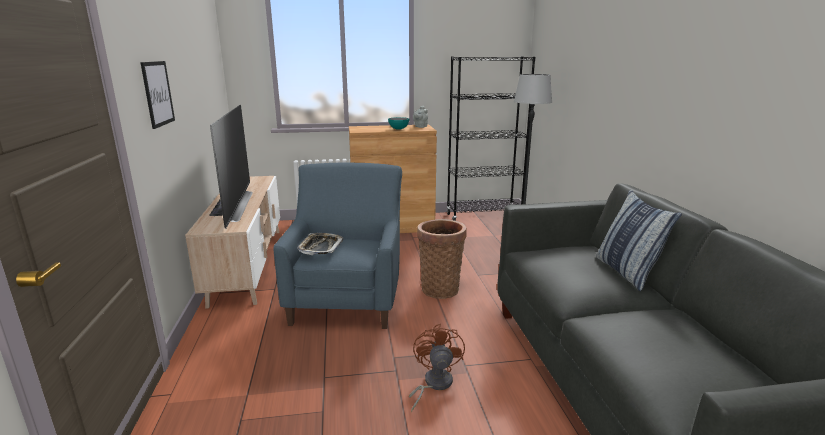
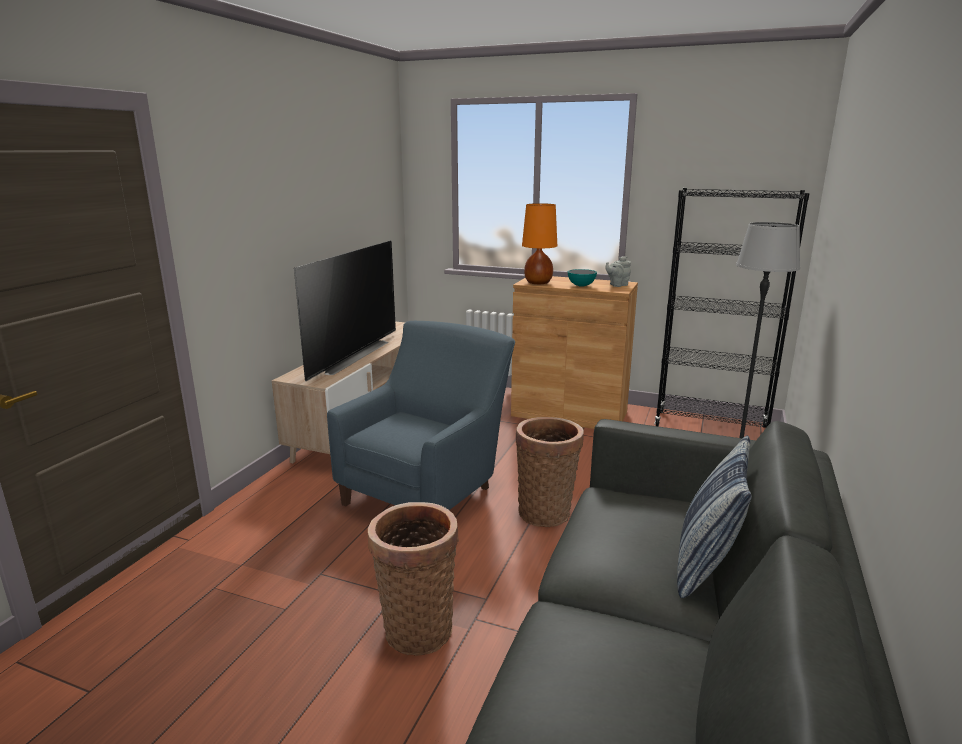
camera: 30 degrees right, 0 degrees up
picture [140,61,175,129] -> none
tray [297,233,343,255] -> none
brown fan [409,324,465,412] -> basket [368,502,459,656]
none -> orange table lamp [522,203,557,284]

